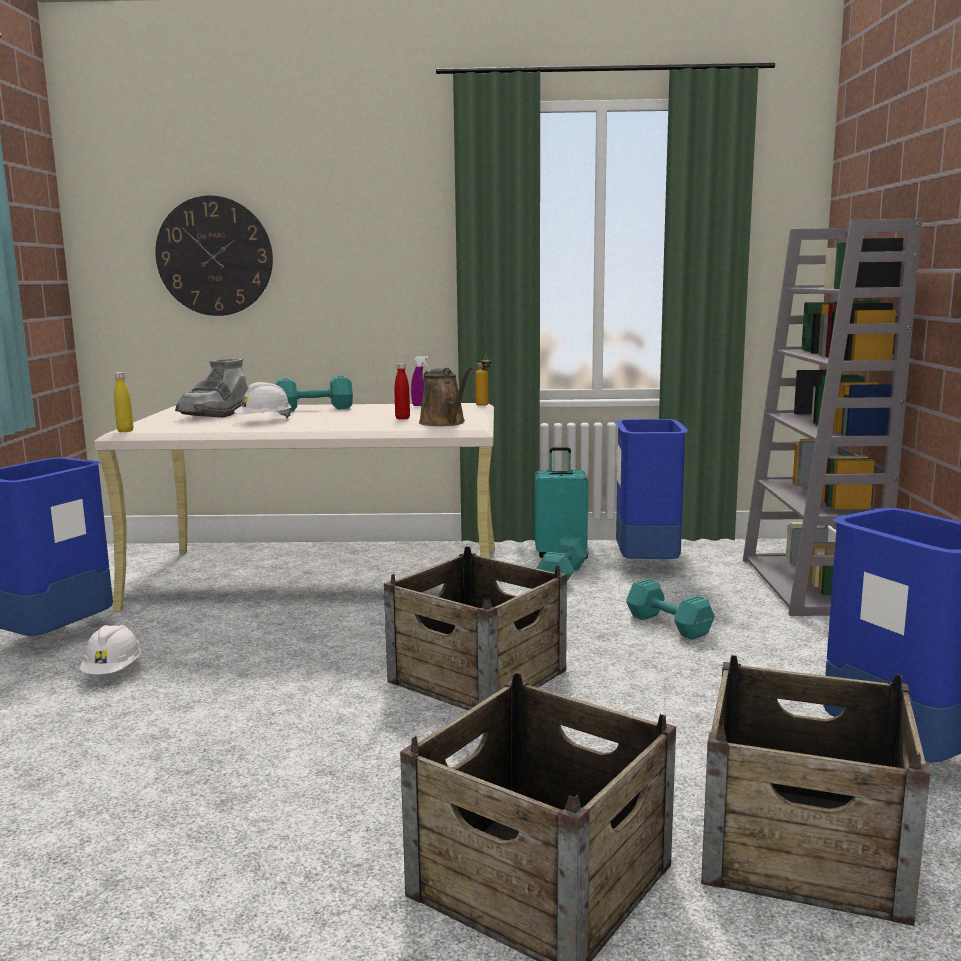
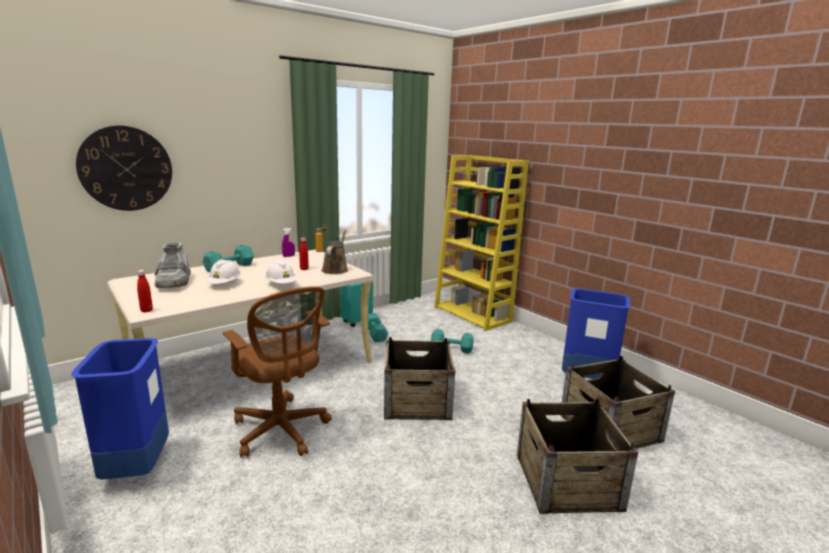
camera: 40 degrees left, 5 degrees up
white hard hat [80,625,142,675] -> white hard hat moved to [265,260,297,284]
yellow bottle [114,372,133,432] -> red bottle [137,270,153,312]
brown watering can [419,367,472,426] -> brown watering can turned 105 degrees counterclockwise [321,230,348,274]
blue trash can [616,419,688,559] -> none
grey bookcase [743,219,922,616] -> yellow bookcase [434,155,529,331]
none -> brown office chair [223,286,332,457]

